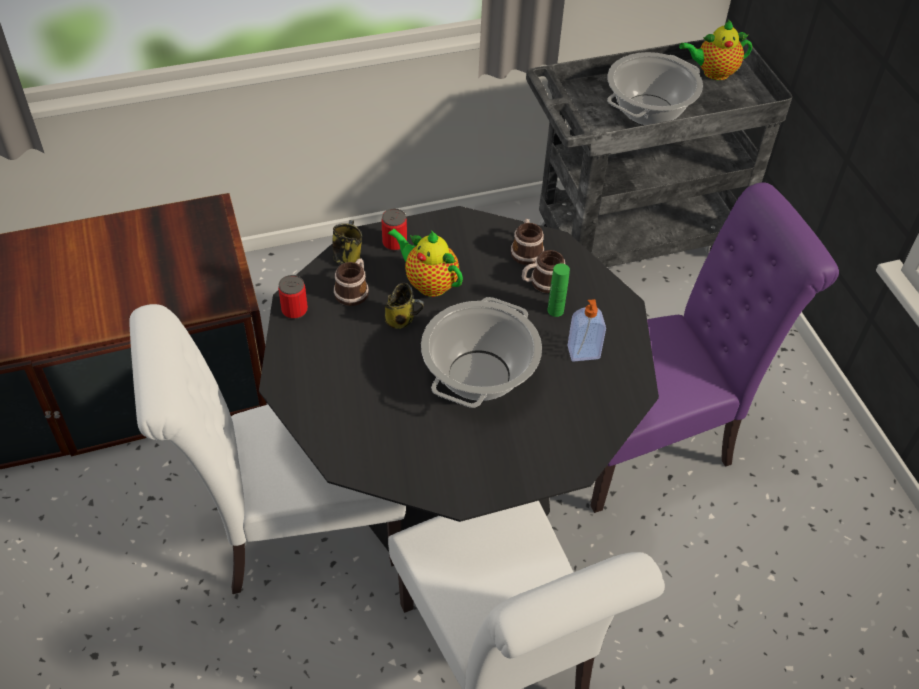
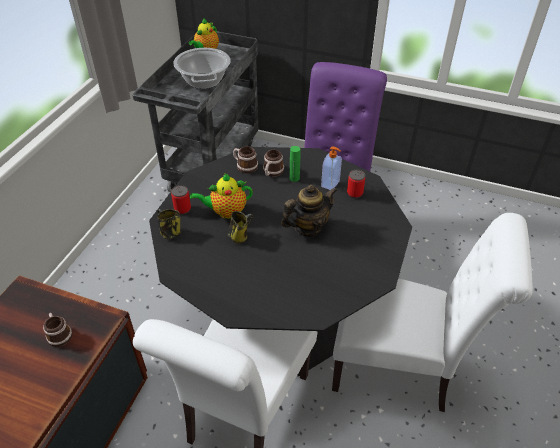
camera: 50 degrees left, 5 degrees down
can [278,275,308,319] -> can moved to [347,170,365,198]
mug [334,258,369,306] -> mug moved to [43,313,72,347]
cooking pot [421,297,542,408] -> teapot [281,184,337,237]

